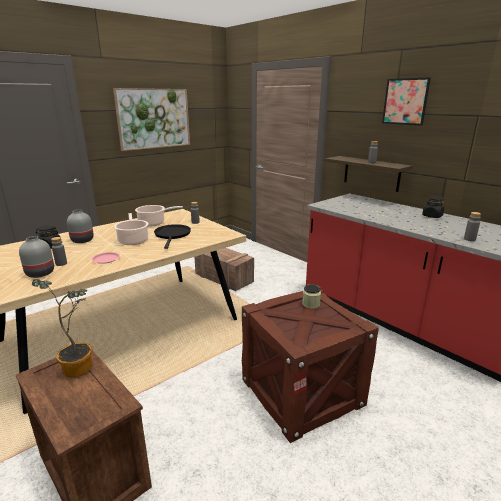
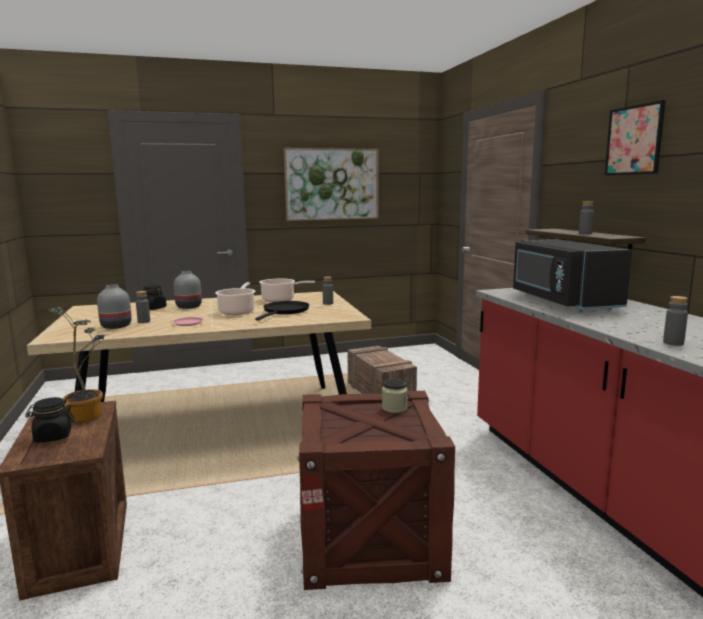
camera: 25 degrees right, 10 degrees down
black jar [422,196,444,218] -> black jar moved to [25,397,74,443]
none -> black microwave [513,239,632,312]

